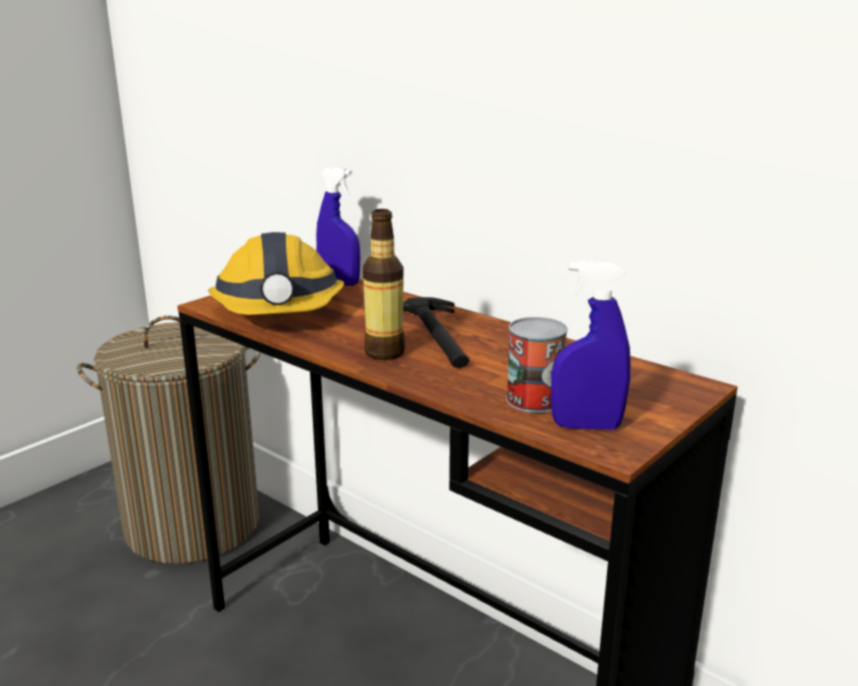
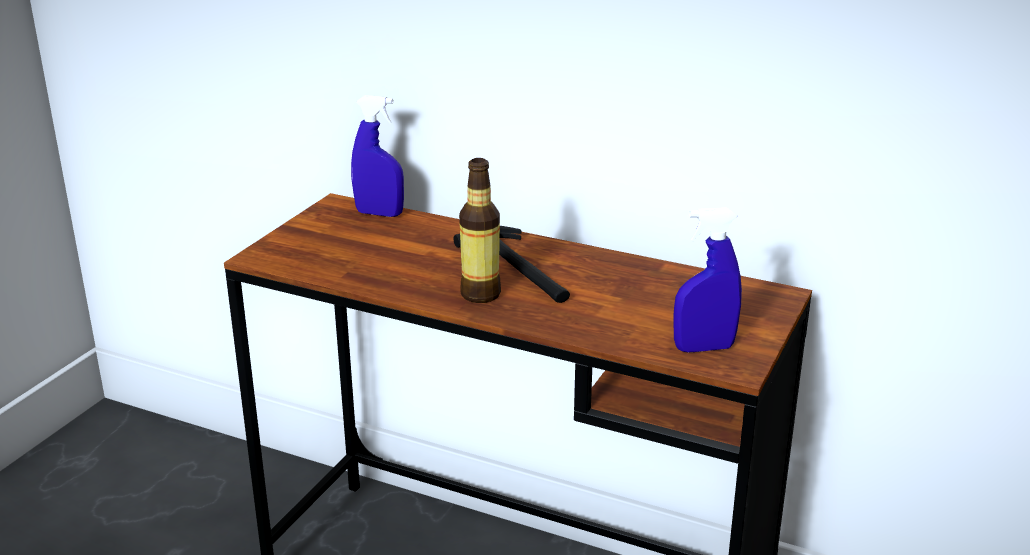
camera: 15 degrees left, 5 degrees up
laundry basket [77,316,261,564] -> none
hard hat [208,232,344,315] -> none
can [506,317,568,413] -> none

